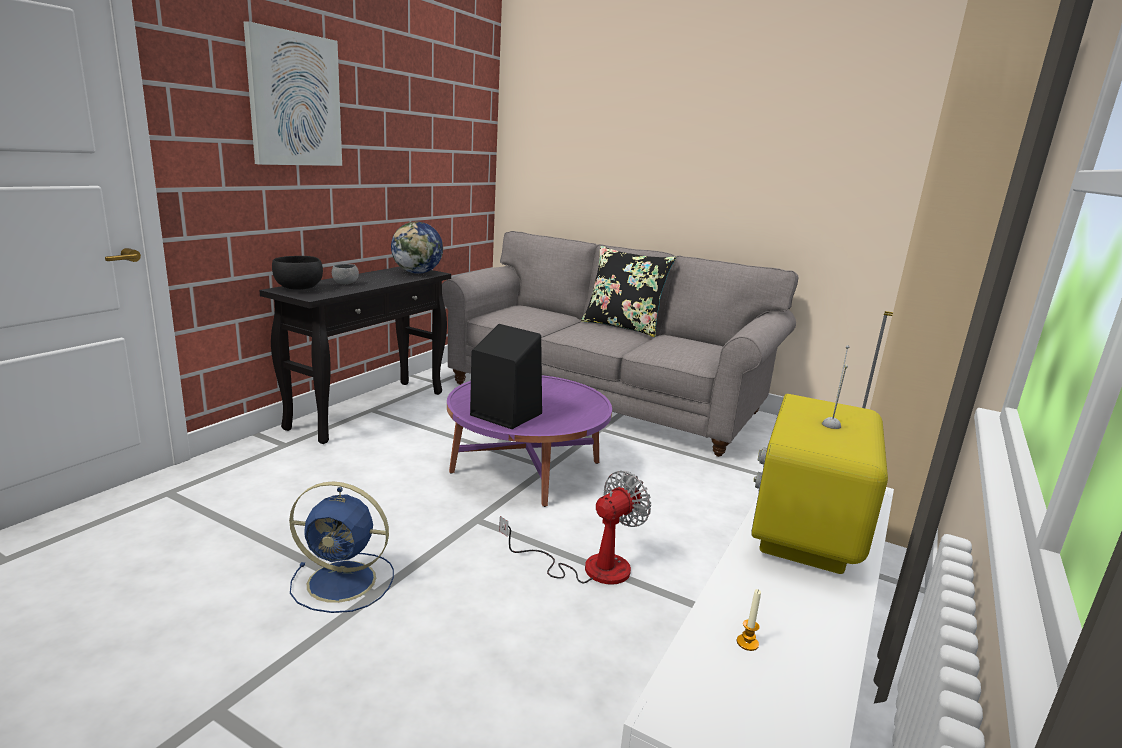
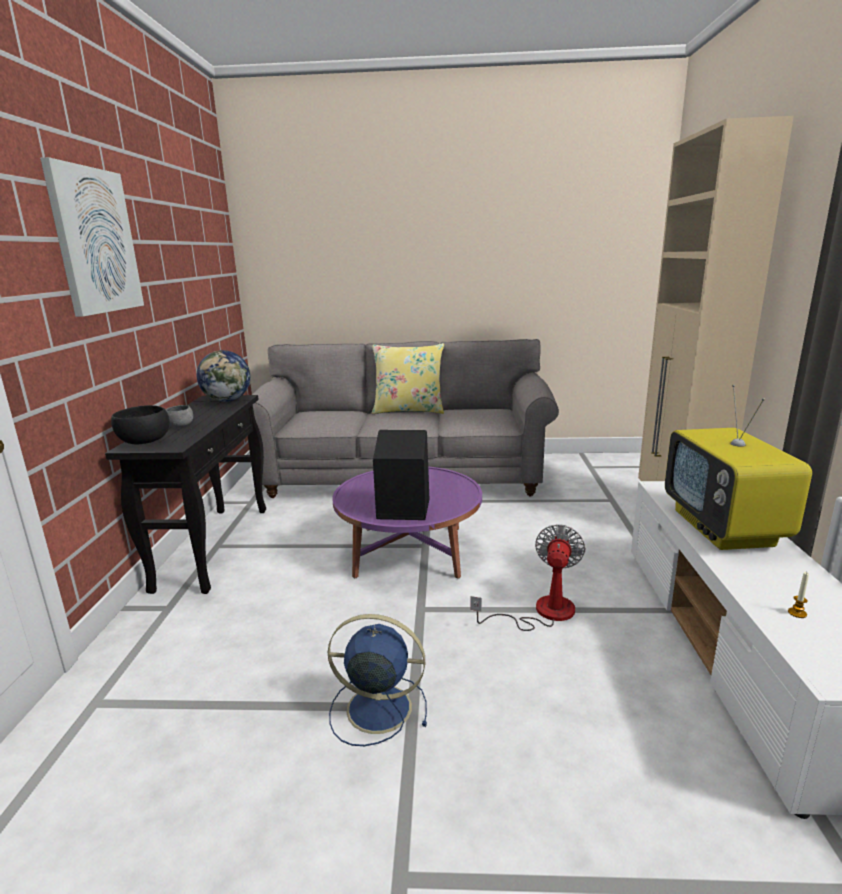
camera: 25 degrees left, 0 degrees up
blue fan [289,482,394,613] -> blue fan turned 150 degrees counterclockwise [328,614,427,746]
black pillow [581,246,676,337] -> yellow pillow [372,343,444,414]

